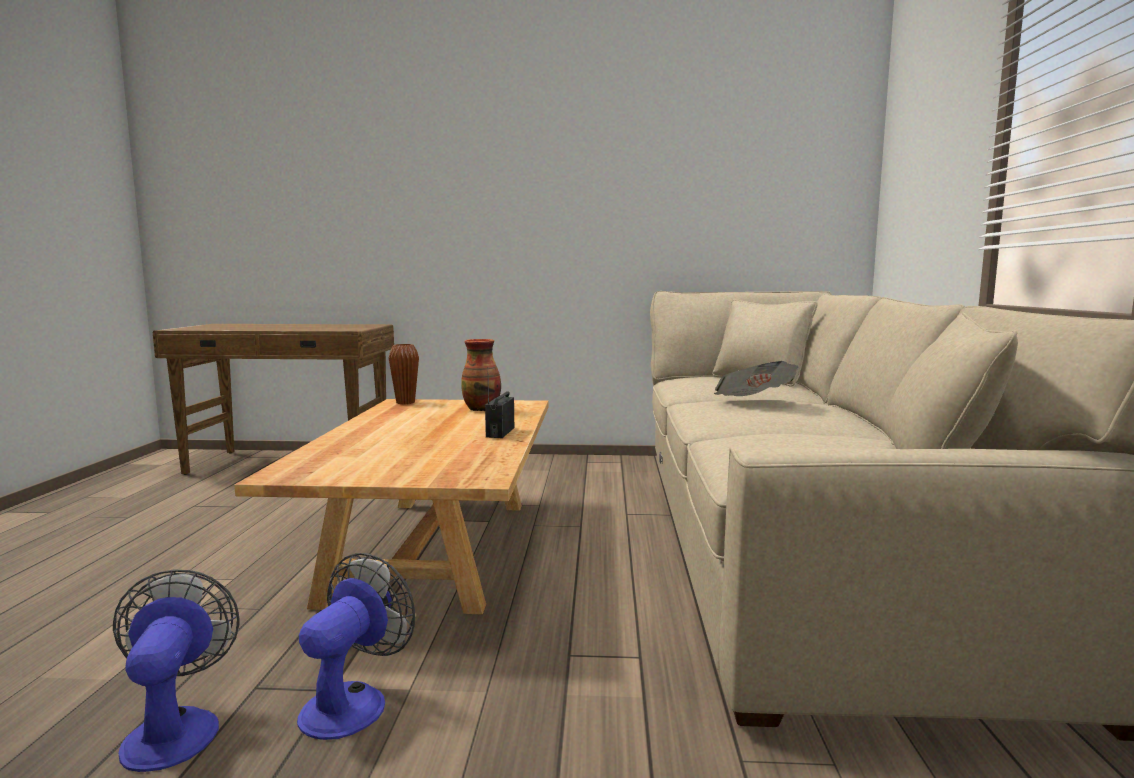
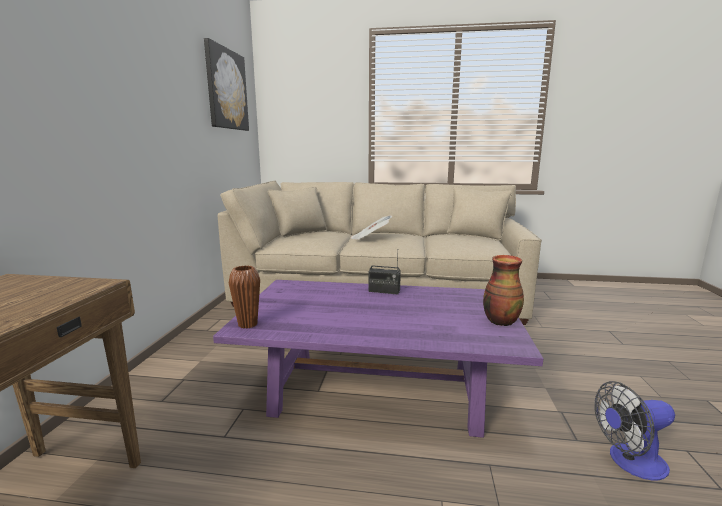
camera: 85 degrees left, 5 degrees up
beige coffee table [234,399,549,615] -> purple coffee table [213,280,544,438]
fan [297,553,415,740] -> none
vase [461,339,501,411] -> vase moved to [483,255,524,326]
none -> picture [204,38,249,131]

